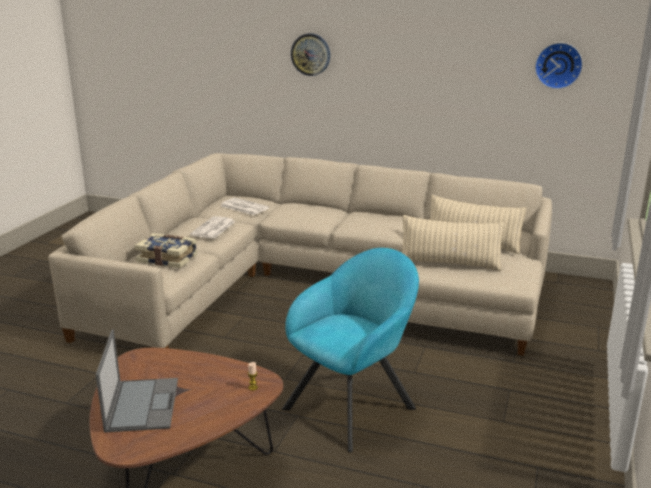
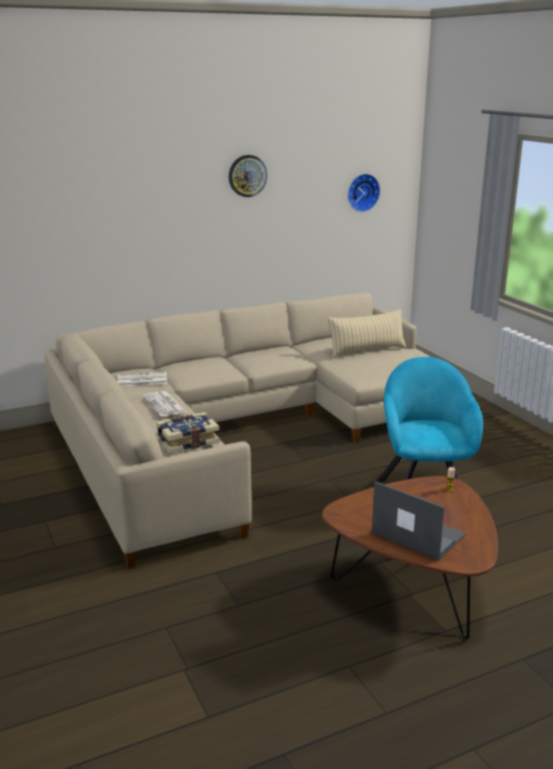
camera: 45 degrees left, 0 degrees up
wall clock [291,33,330,76] -> wall clock moved to [229,155,267,197]
beige pillow [402,215,505,271] -> none

